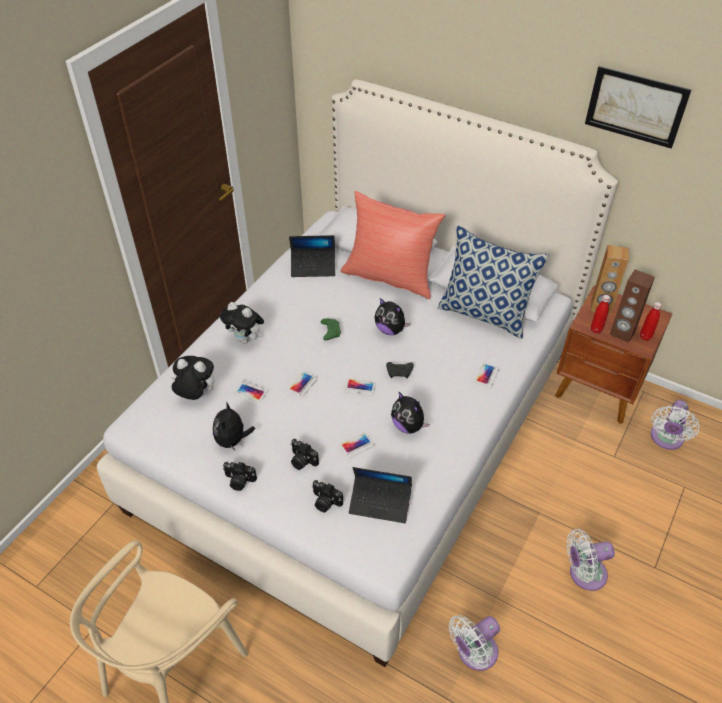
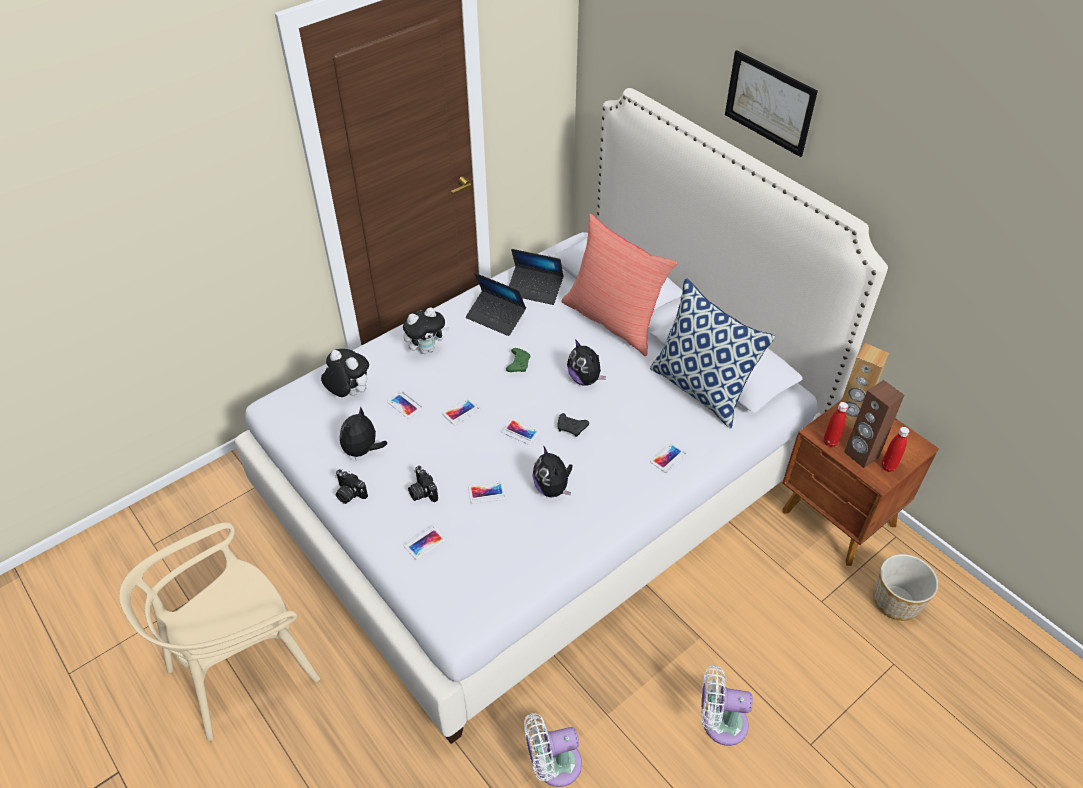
camera: 20 degrees right, 0 degrees up
plush toy [220,302,264,344] -> plush toy turned 75 degrees counterclockwise [403,307,449,354]
camera [312,480,343,513] -> phone [403,525,446,559]
laptop [349,467,412,523] -> laptop moved to [466,273,526,336]
picture [585,66,692,149] -> picture moved to [725,50,818,157]
white fan [651,400,700,450] -> planter [873,554,938,621]

